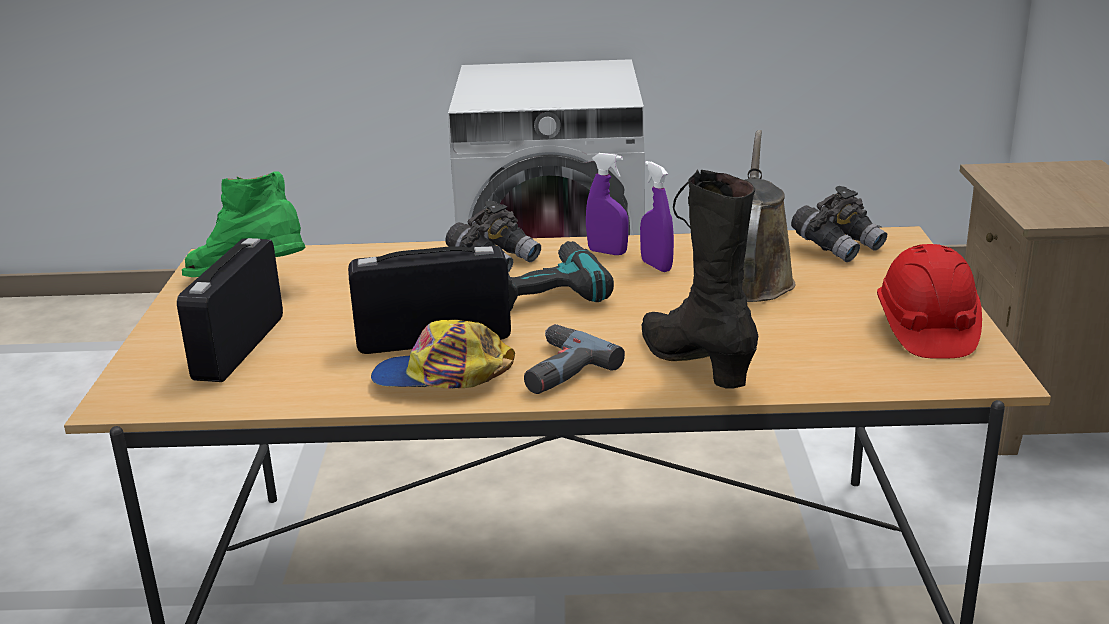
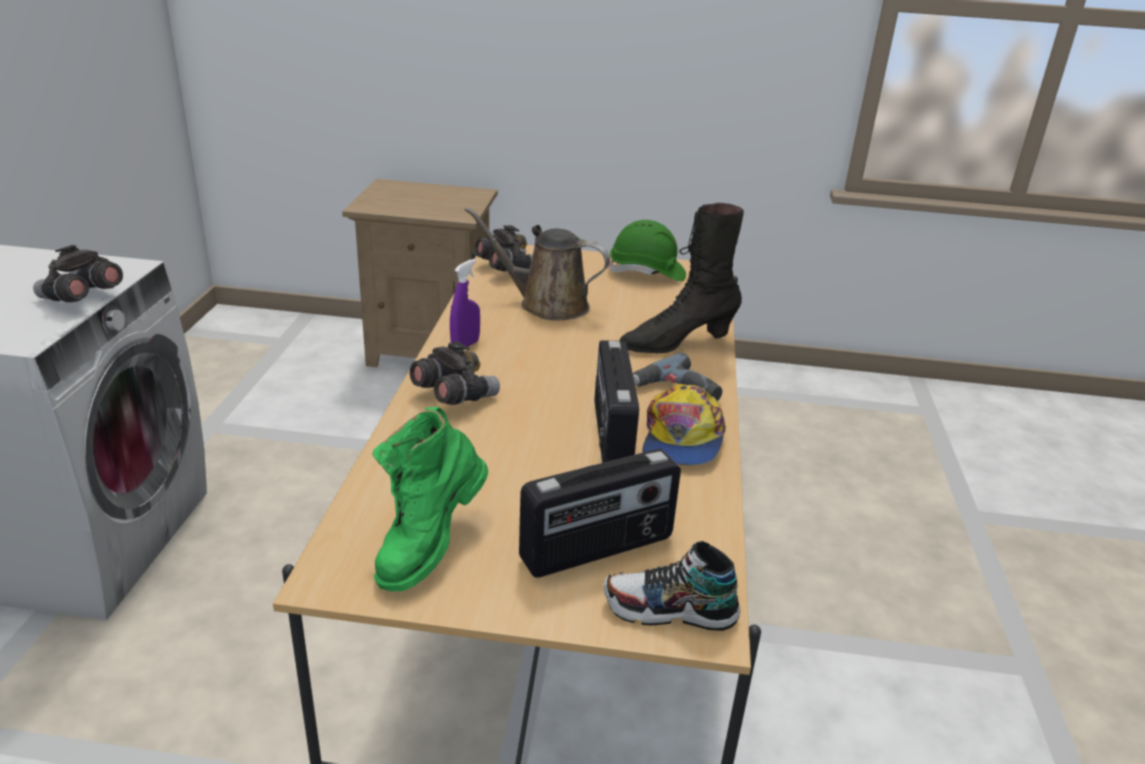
camera: 85 degrees left, 5 degrees up
radio [177,238,283,382] -> radio turned 45 degrees counterclockwise [519,449,681,578]
power drill [508,241,614,311] -> none
purple spray bottle [640,161,674,272] -> none
red hard hat [877,244,982,359] -> green hard hat [607,220,686,281]
none -> grey binoculars [33,245,123,302]
none -> shoe [604,541,740,631]

